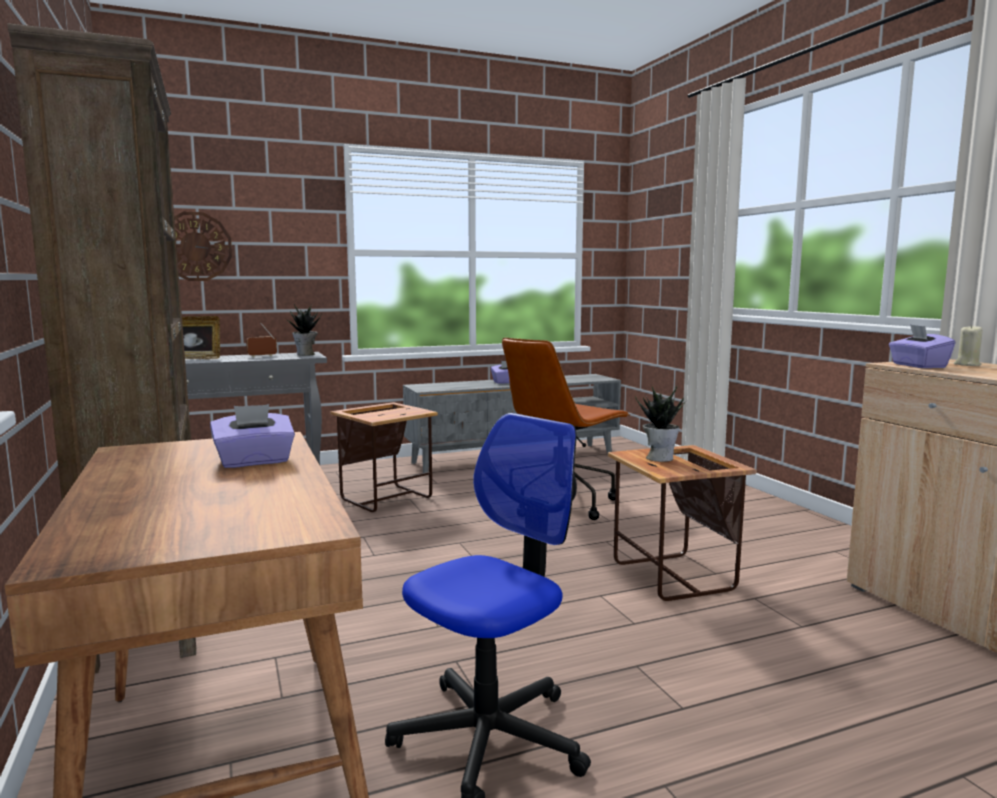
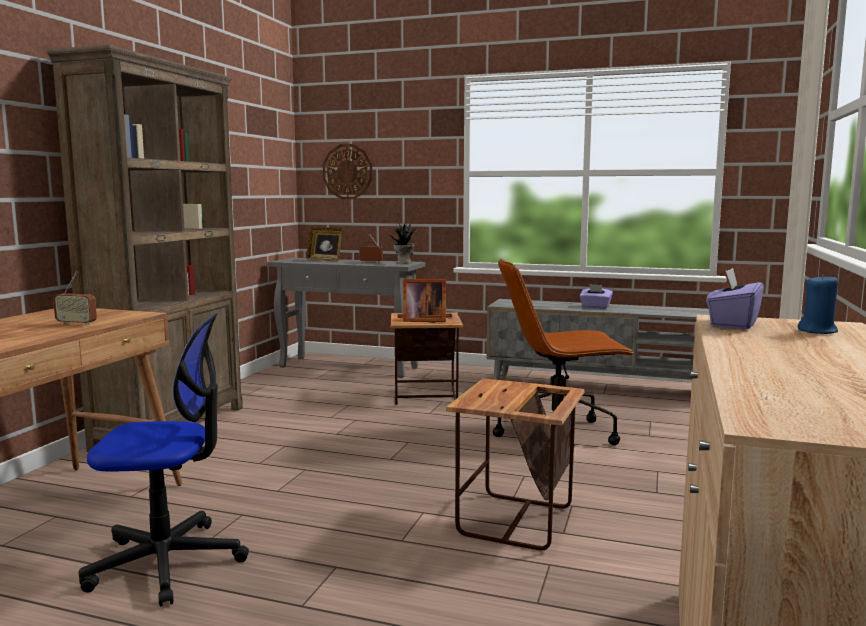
camera: 40 degrees right, 0 degrees up
purple tissue box [210,404,295,468] -> radio [53,271,97,326]
potted plant [635,386,685,462] -> none
beige candle [954,324,983,366] -> blue candle [798,274,838,334]
none -> picture frame [403,279,446,322]

